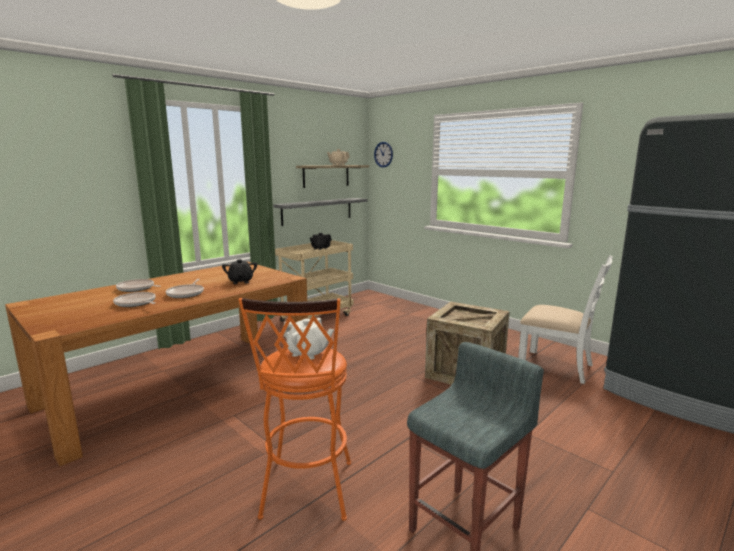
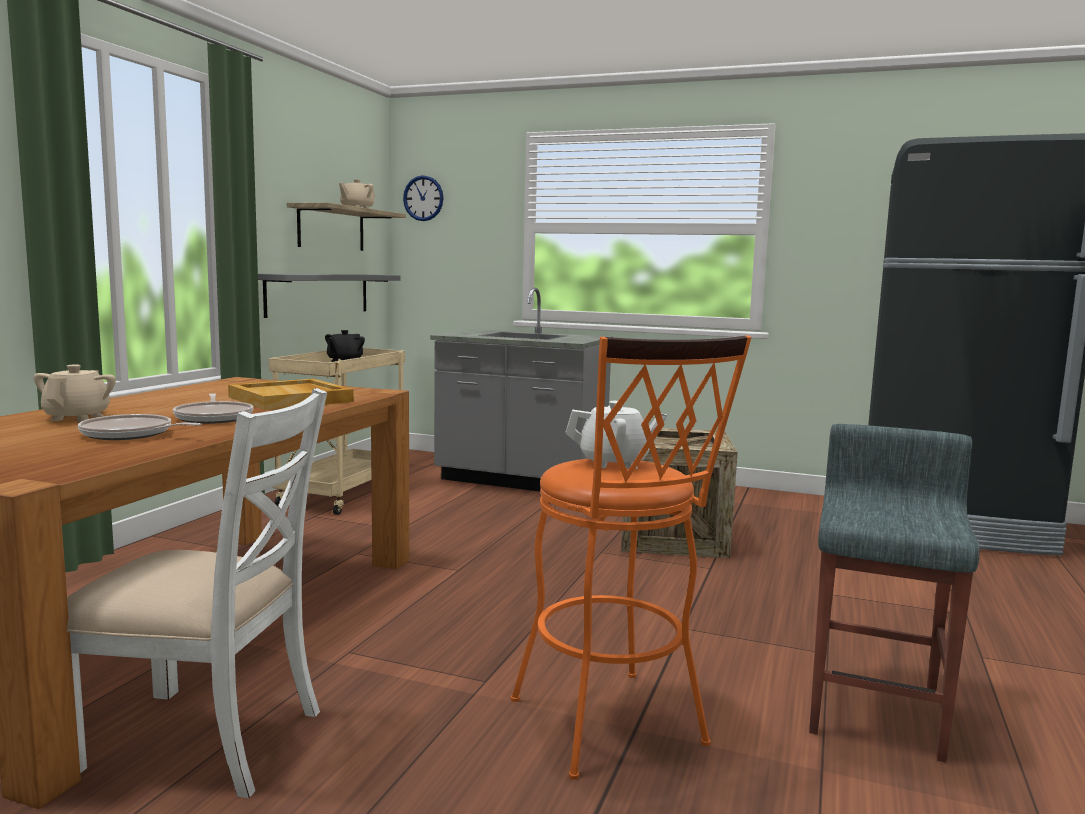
camera: 25 degrees left, 5 degrees down
frying pan [116,279,160,292] -> beige teapot [34,365,116,422]
black teapot [222,259,257,284] -> beige tray [228,379,354,410]
white chair [518,255,613,384] -> white chair moved to [67,388,327,798]
none -> grey counter [430,288,613,491]

